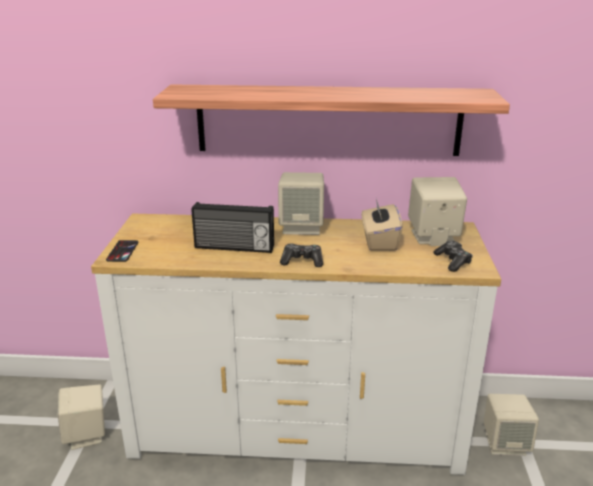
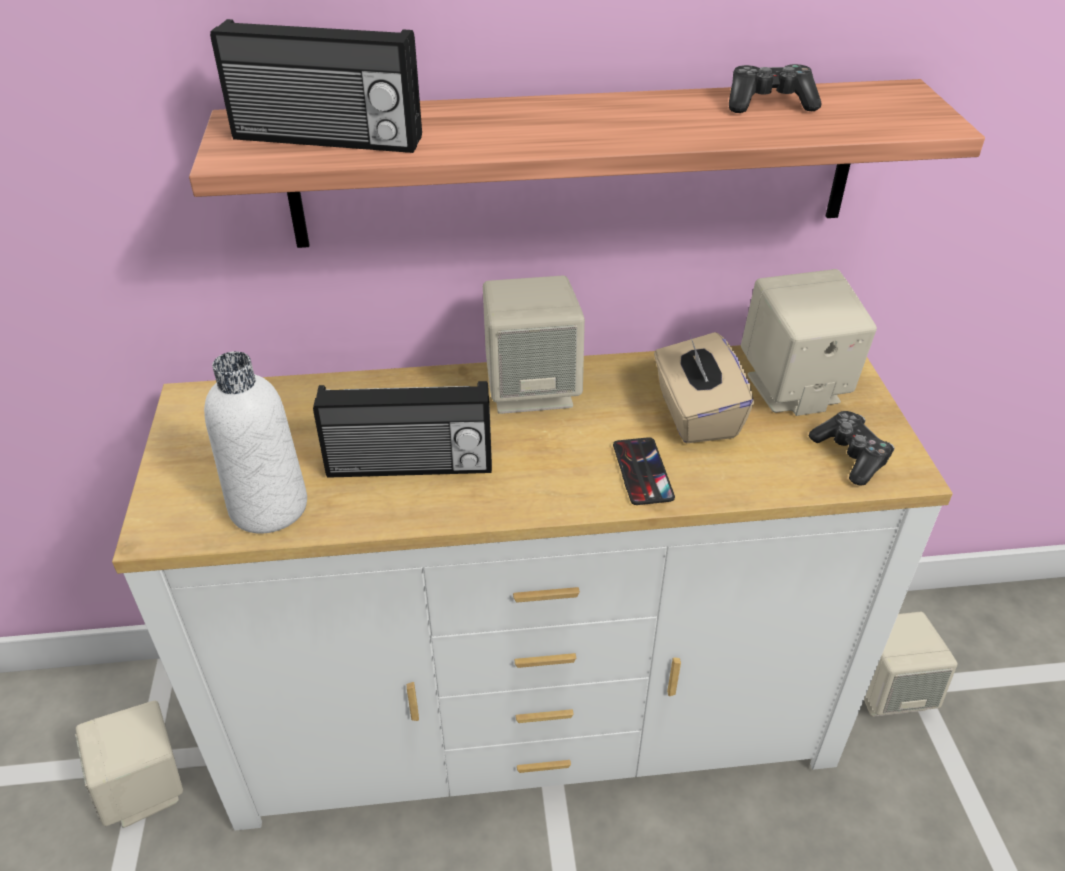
camera: 10 degrees left, 15 degrees up
phone [106,240,138,262] -> phone moved to [613,437,675,505]
game controller [280,244,323,267] -> game controller moved to [729,64,822,113]
none -> white bottle [204,351,307,534]
none -> radio [210,19,422,153]

